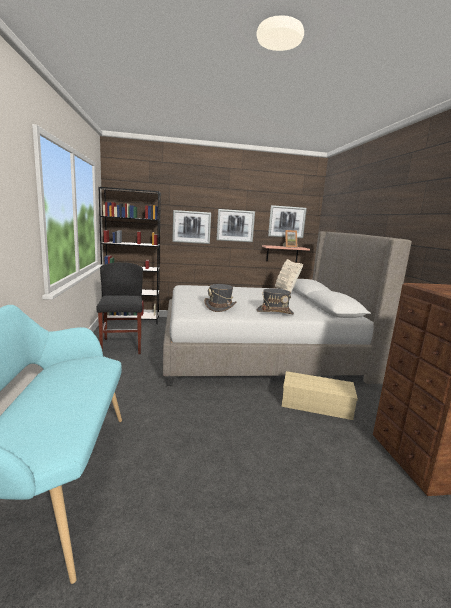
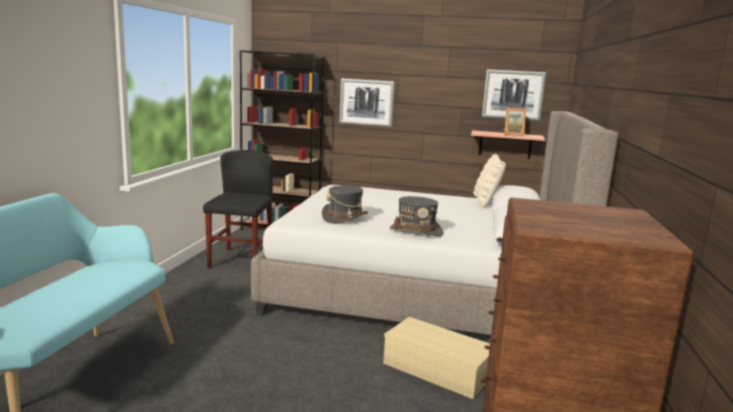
camera: 20 degrees right, 0 degrees up
picture [217,209,255,242] -> none

